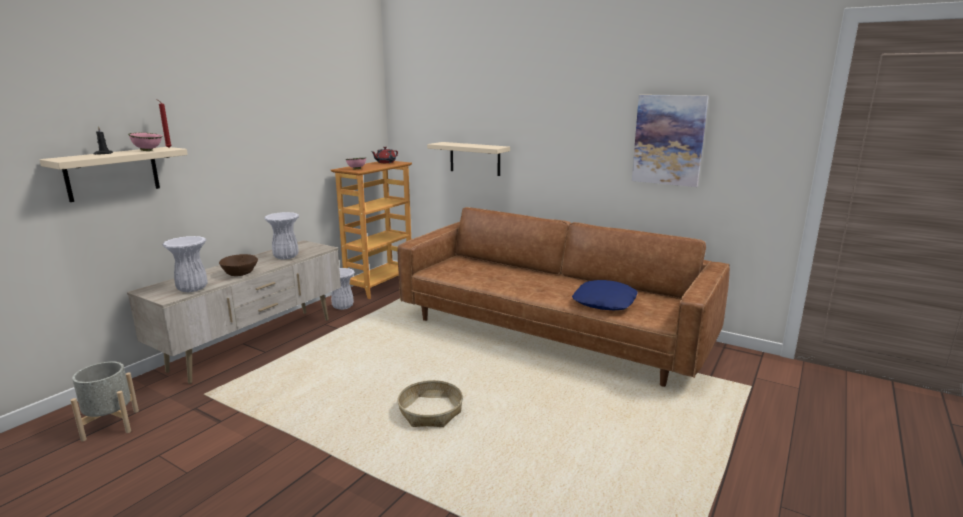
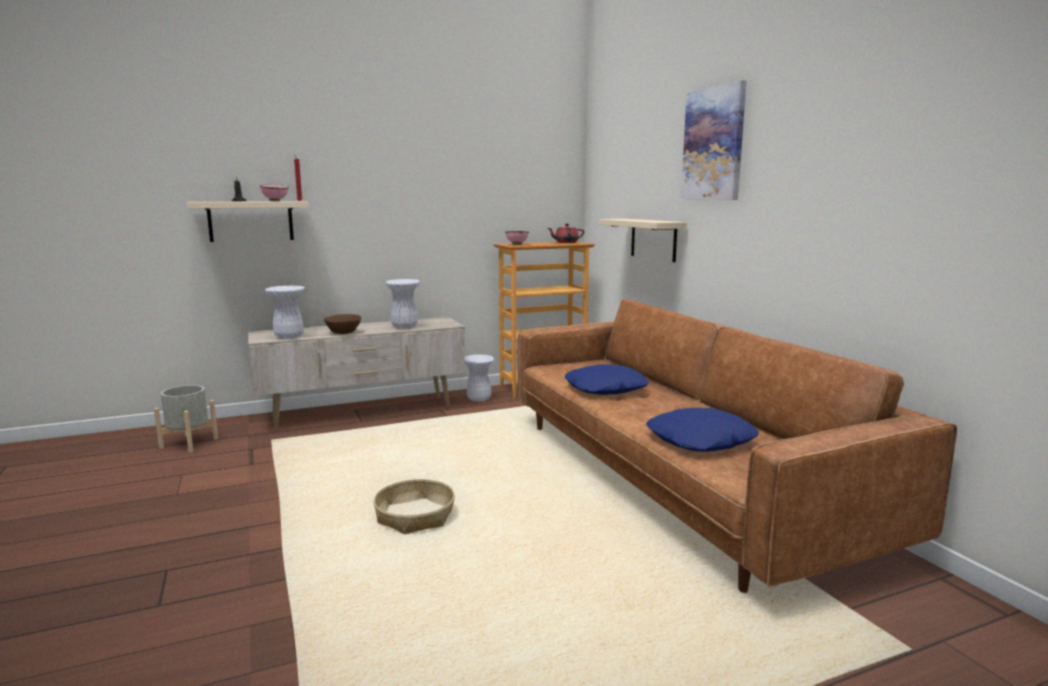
camera: 35 degrees right, 5 degrees down
picture [632,95,709,187] -> picture moved to [681,80,746,200]
none -> blue pillow [565,364,649,395]

